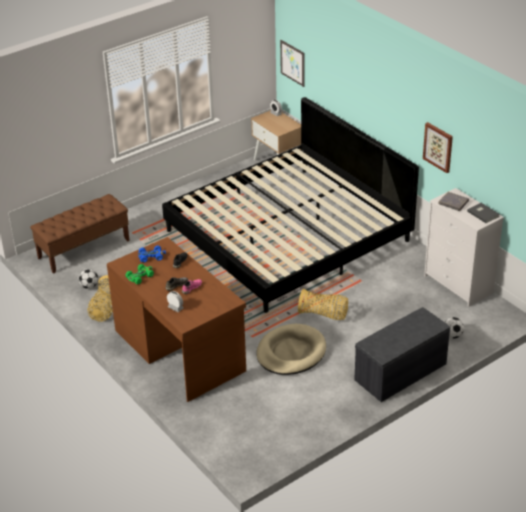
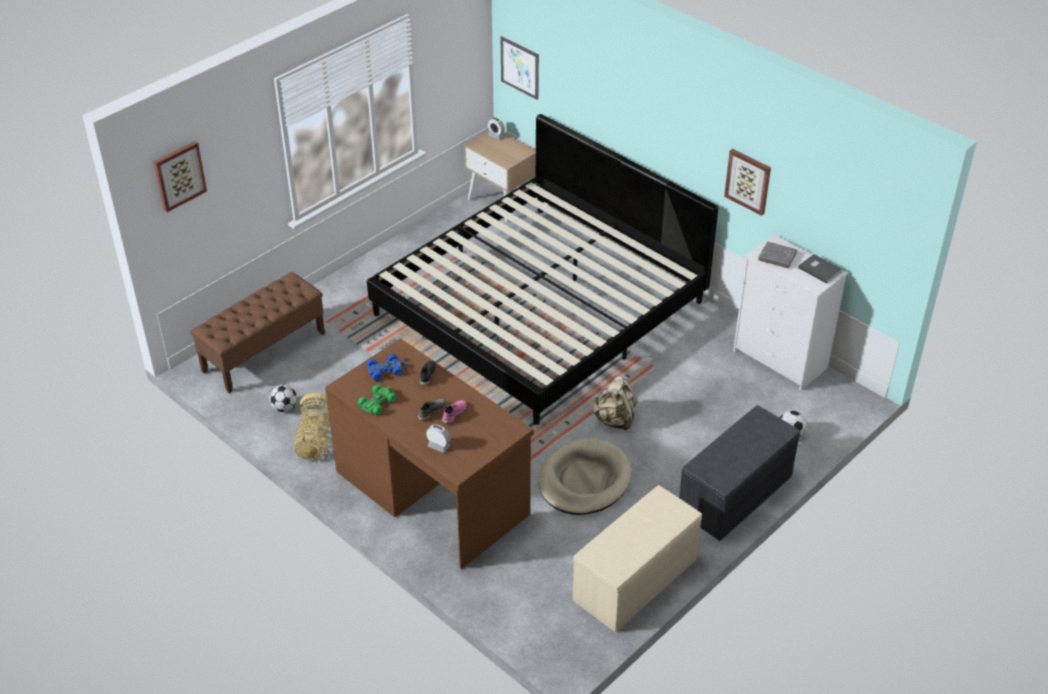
camera: 10 degrees left, 5 degrees up
basket [298,288,348,320] -> beige backpack [593,377,637,431]
none -> picture [154,141,207,212]
none -> beige bench [572,485,702,633]

